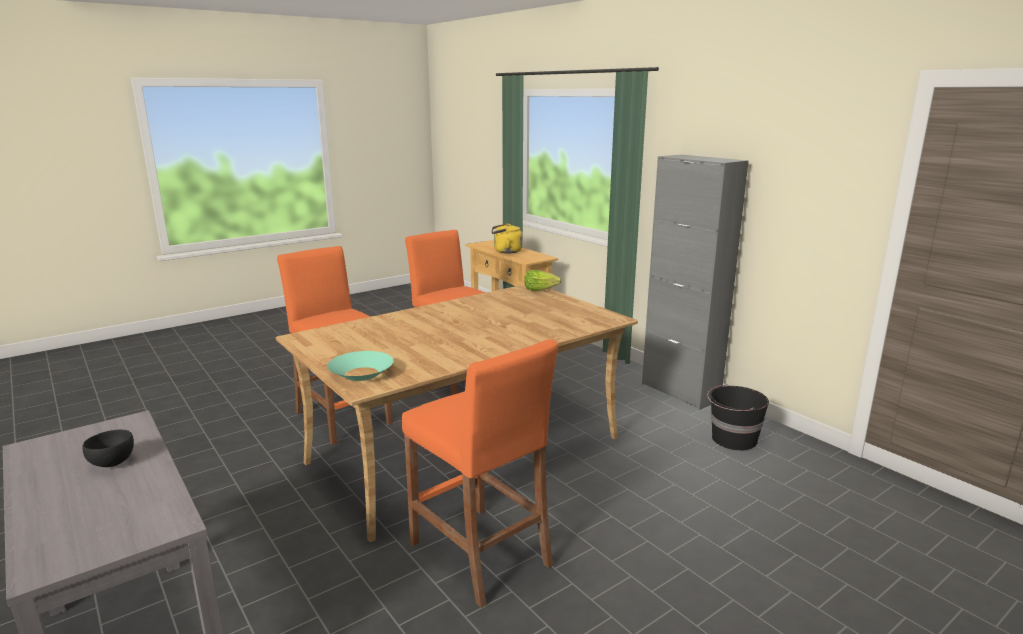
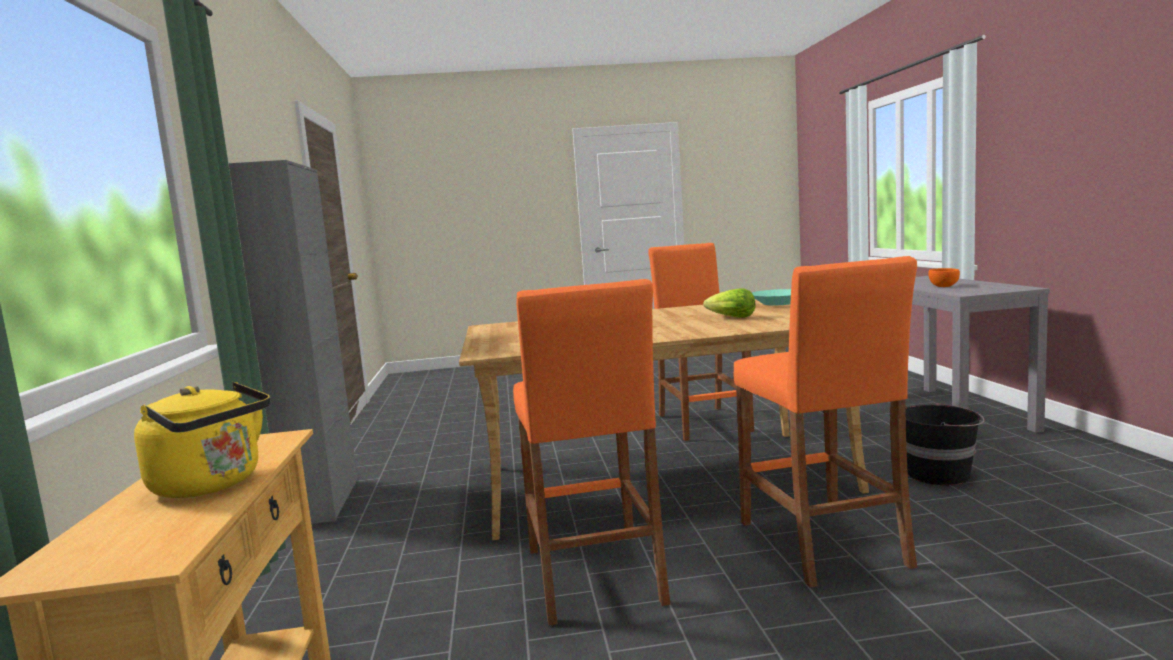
camera: 150 degrees left, 10 degrees down
black bowl [82,430,134,467] -> orange bowl [928,268,960,287]
lettuce [524,270,561,291] -> lettuce moved to [703,288,756,318]
black bucket [707,384,769,451] -> black bucket moved to [906,402,985,485]

